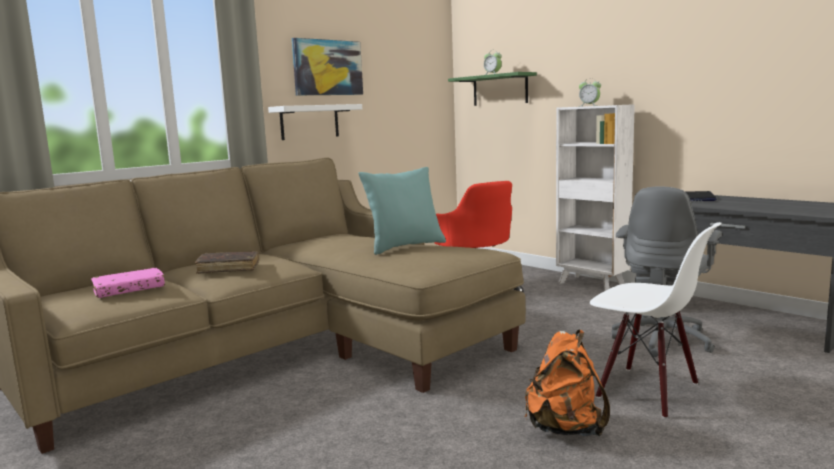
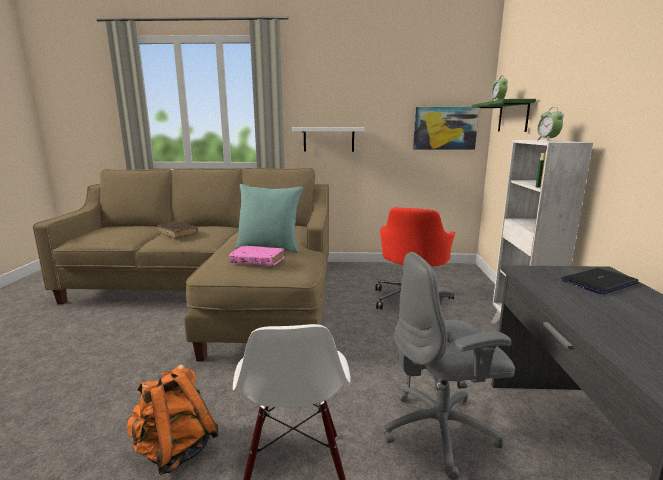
camera: 45 degrees right, 5 degrees up
pink book [91,268,165,298] -> pink book moved to [229,246,285,266]
picture [292,38,363,95] -> picture moved to [413,107,479,150]

